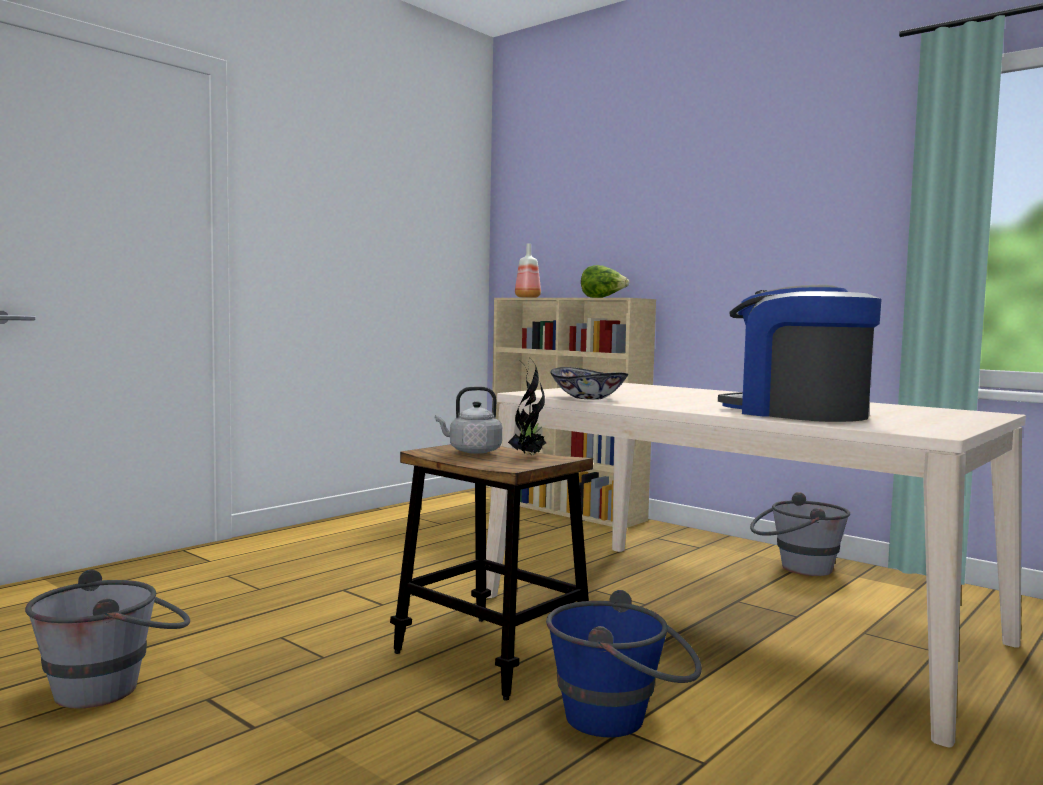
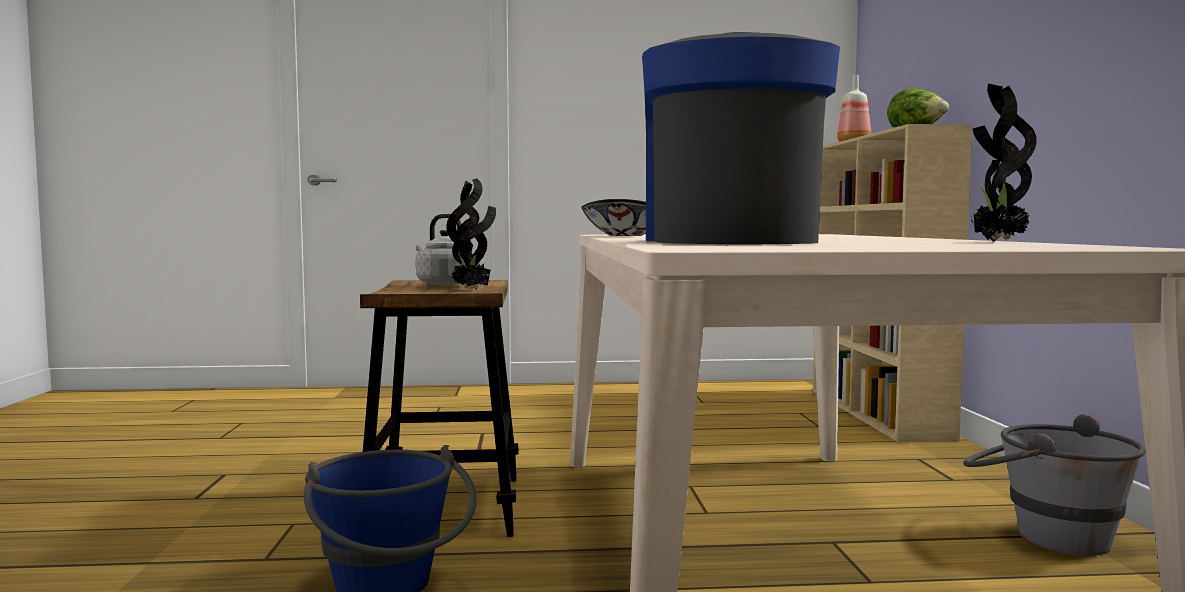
camera: 45 degrees right, 0 degrees up
grey bucket [25,570,190,708] -> none
none -> potted plant [971,84,1037,242]

